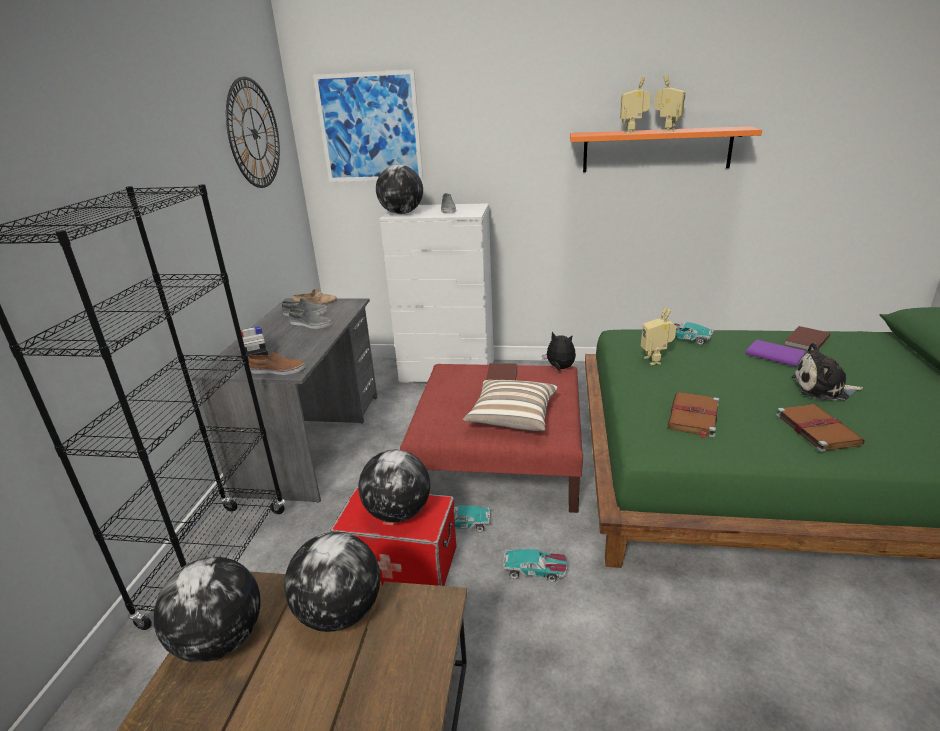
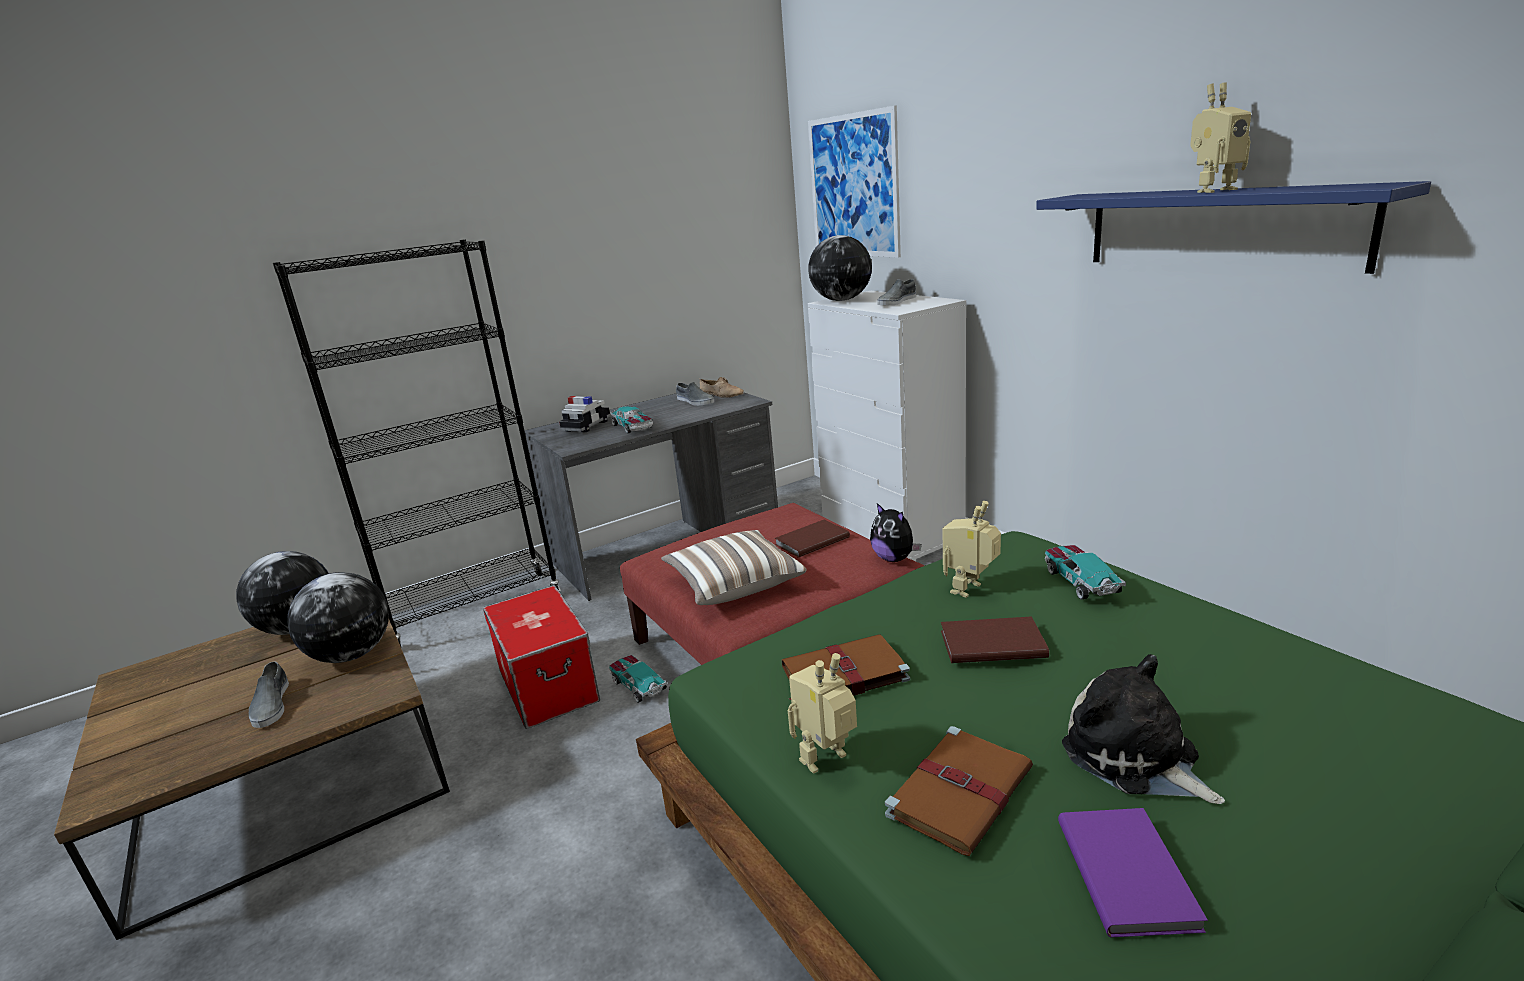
camera: 50 degrees right, 5 degrees down
wall clock [226,77,280,188] -> none
brown shoe [248,351,306,375] -> none
grey shoe [289,308,332,329] -> grey shoe moved to [249,661,289,728]
globe [358,450,430,523] -> none
toy car [503,549,568,582] -> toy car moved to [610,406,653,433]
plush toy [542,332,576,370] -> plush toy turned 150 degrees clockwise [870,503,921,562]
orange shelf [570,126,762,172] -> blue shelf [1036,181,1431,274]
toy robot [620,77,651,134] -> toy robot moved to [788,653,857,774]
purple book [746,340,806,367] -> purple book moved to [1058,808,1208,937]
brown book [784,326,830,351] -> brown book moved to [941,616,1049,663]

